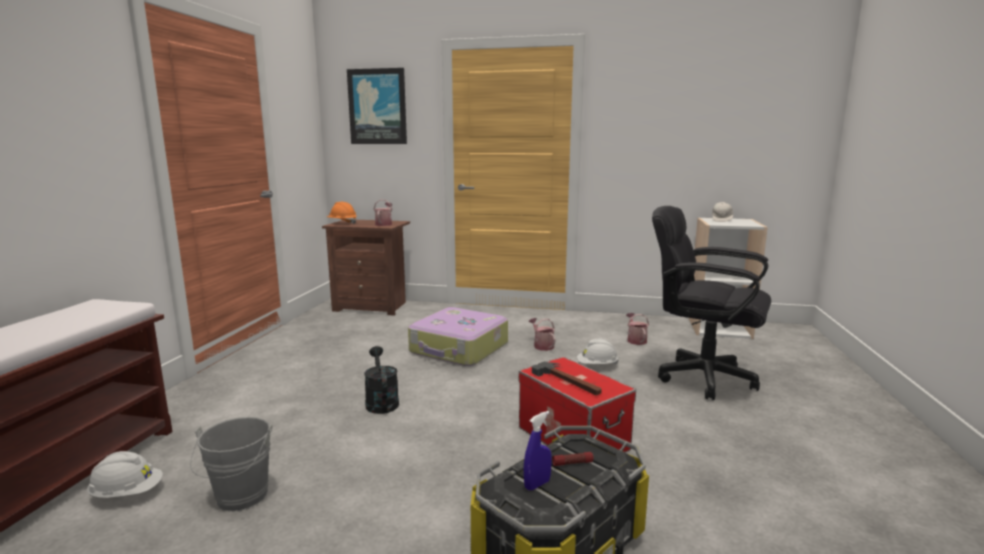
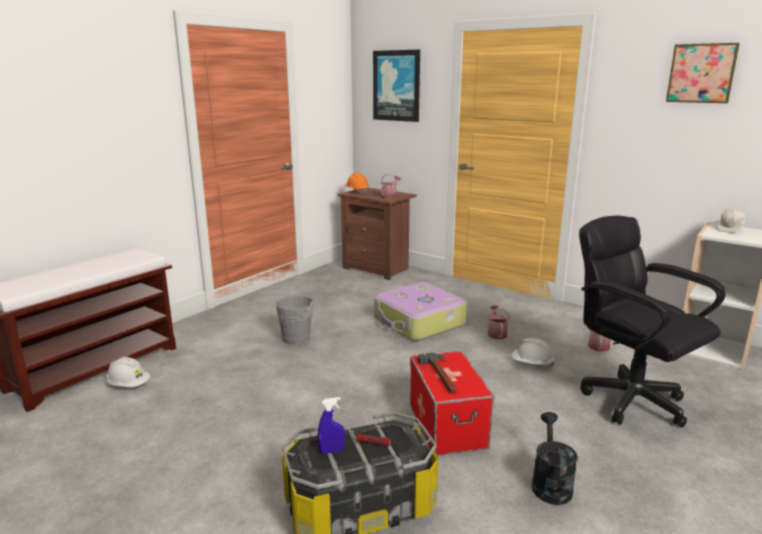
camera: 25 degrees right, 5 degrees up
grey bucket [190,417,272,512] -> grey bucket moved to [271,295,313,345]
black watering can [364,346,399,414] -> black watering can moved to [532,412,578,505]
none -> picture [666,43,740,103]

